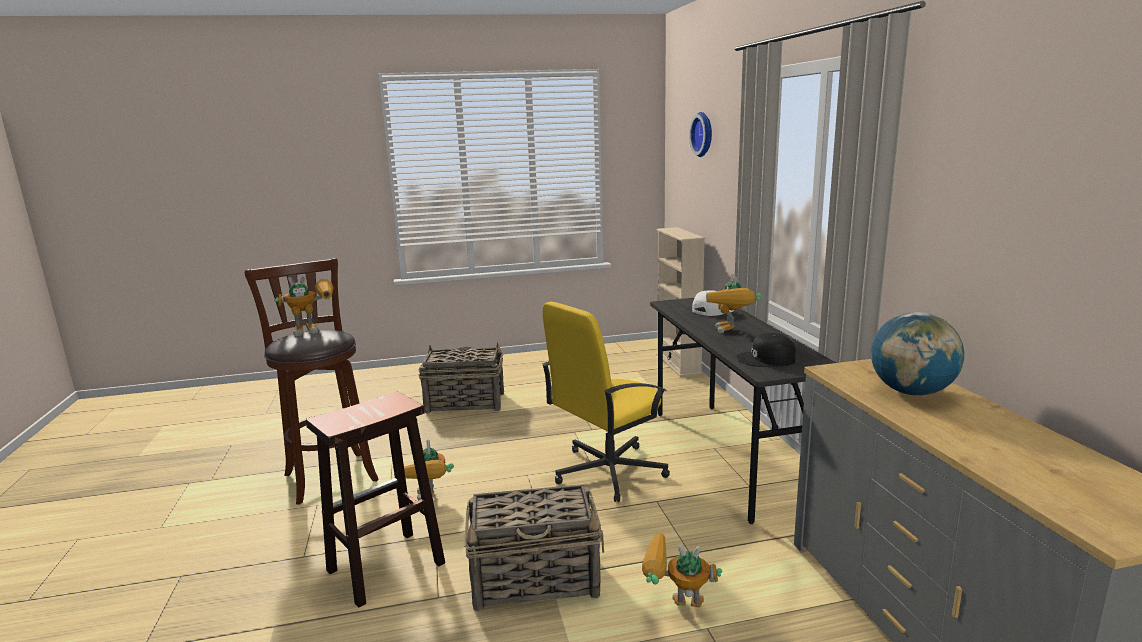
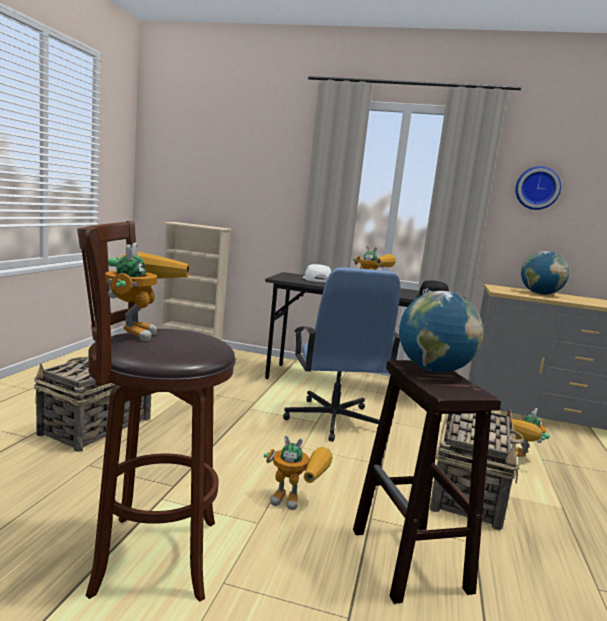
camera: 65 degrees left, 5 degrees down
yellow office chair [542,302,670,502] -> blue office chair [283,267,401,442]
wall clock [689,112,712,157] -> wall clock moved to [515,166,561,210]
none -> globe [399,291,483,373]

